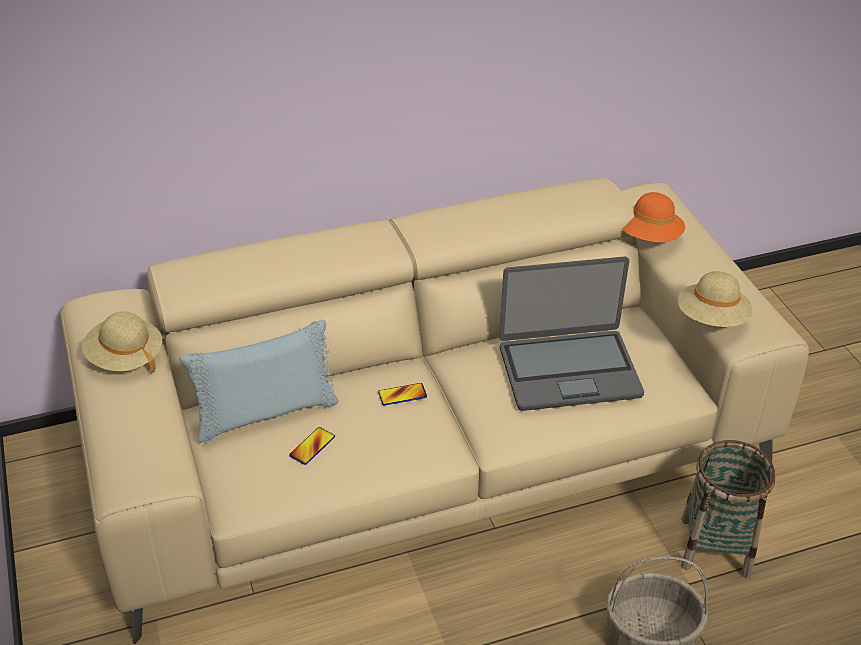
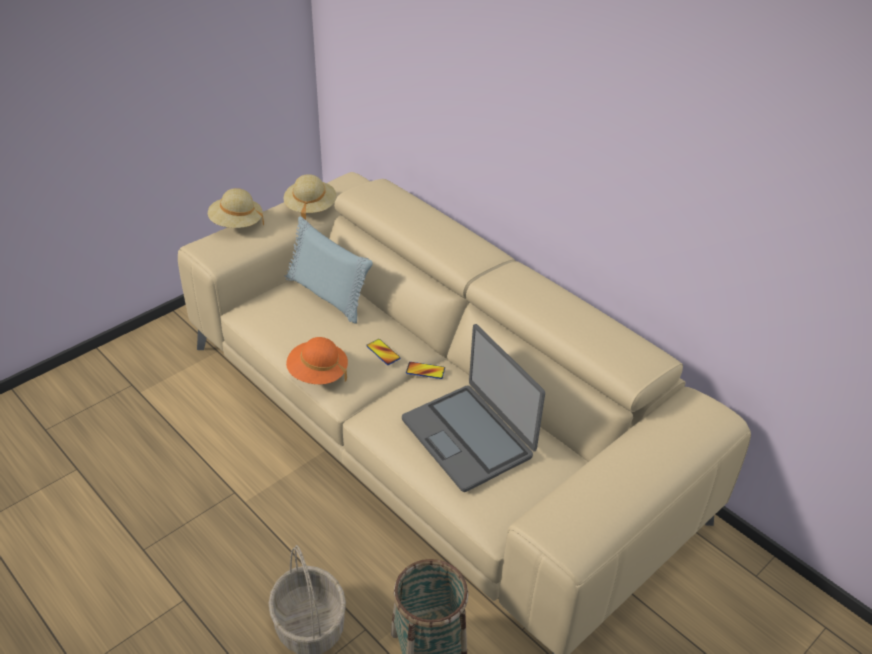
camera: 65 degrees right, 0 degrees up
phone [289,427,335,465] -> phone moved to [406,362,445,379]
orange hat [622,192,685,242] -> orange hat moved to [286,337,348,384]
beige hat [678,271,752,327] -> beige hat moved to [208,188,264,228]

